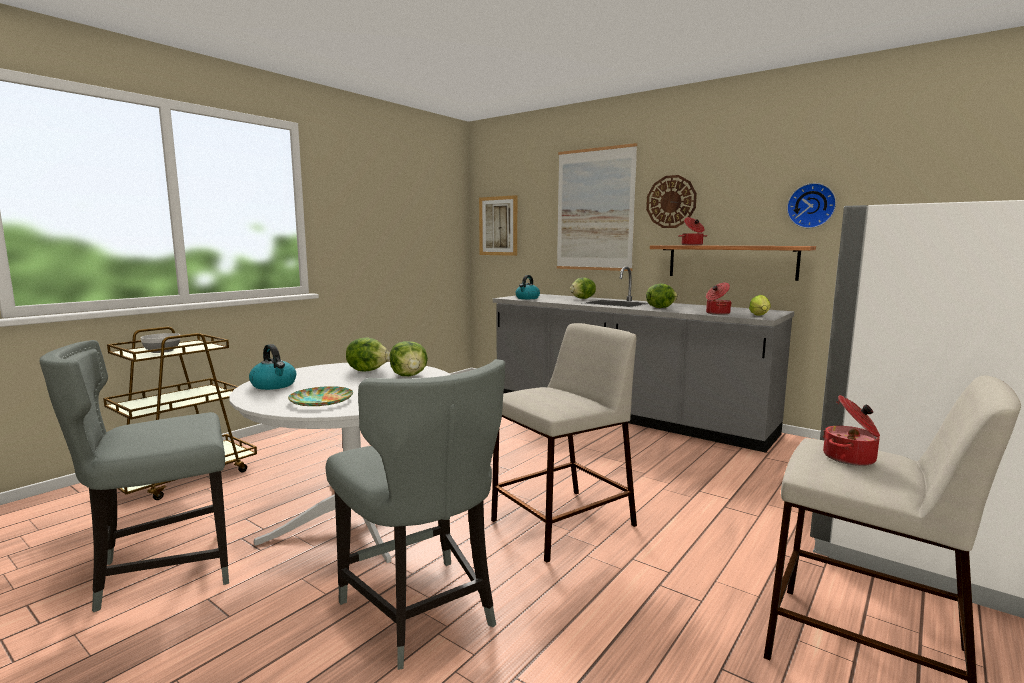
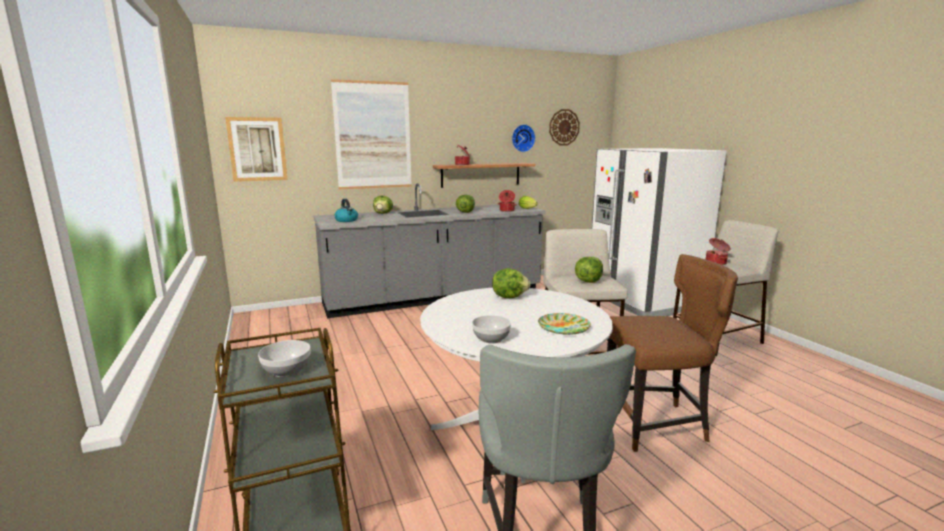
camera: 60 degrees left, 5 degrees up
kettle [249,344,296,390] -> bowl [472,315,511,343]
grey chair [326,359,505,670] -> brown chair [607,254,738,452]
lettuce [346,337,390,371] -> lettuce moved to [575,257,603,283]
wall clock [646,175,697,228] -> wall clock moved to [549,109,580,145]

